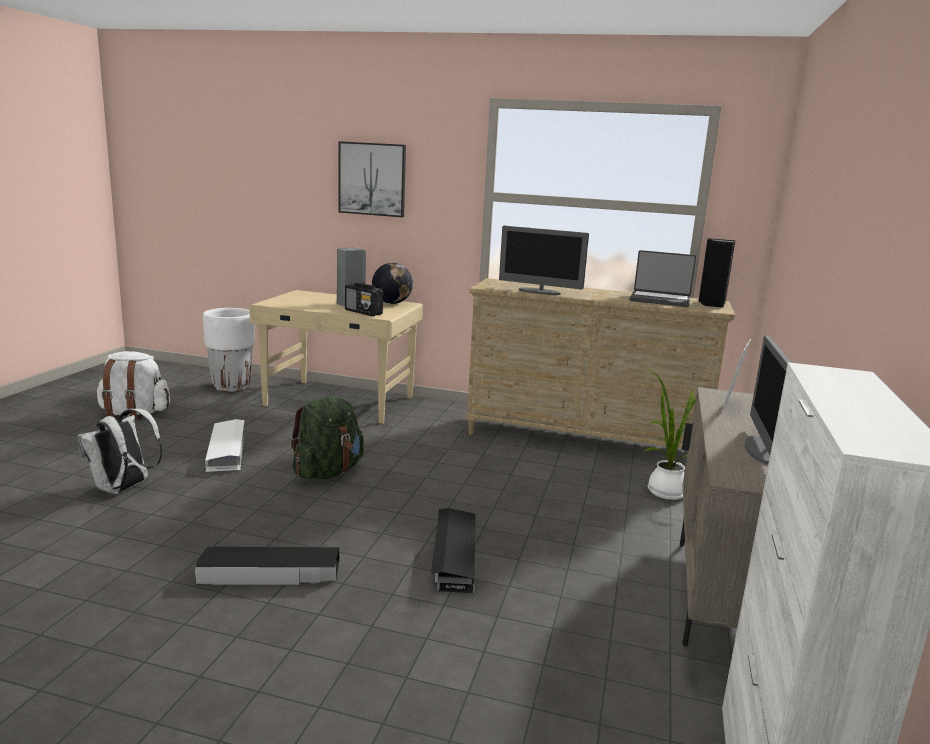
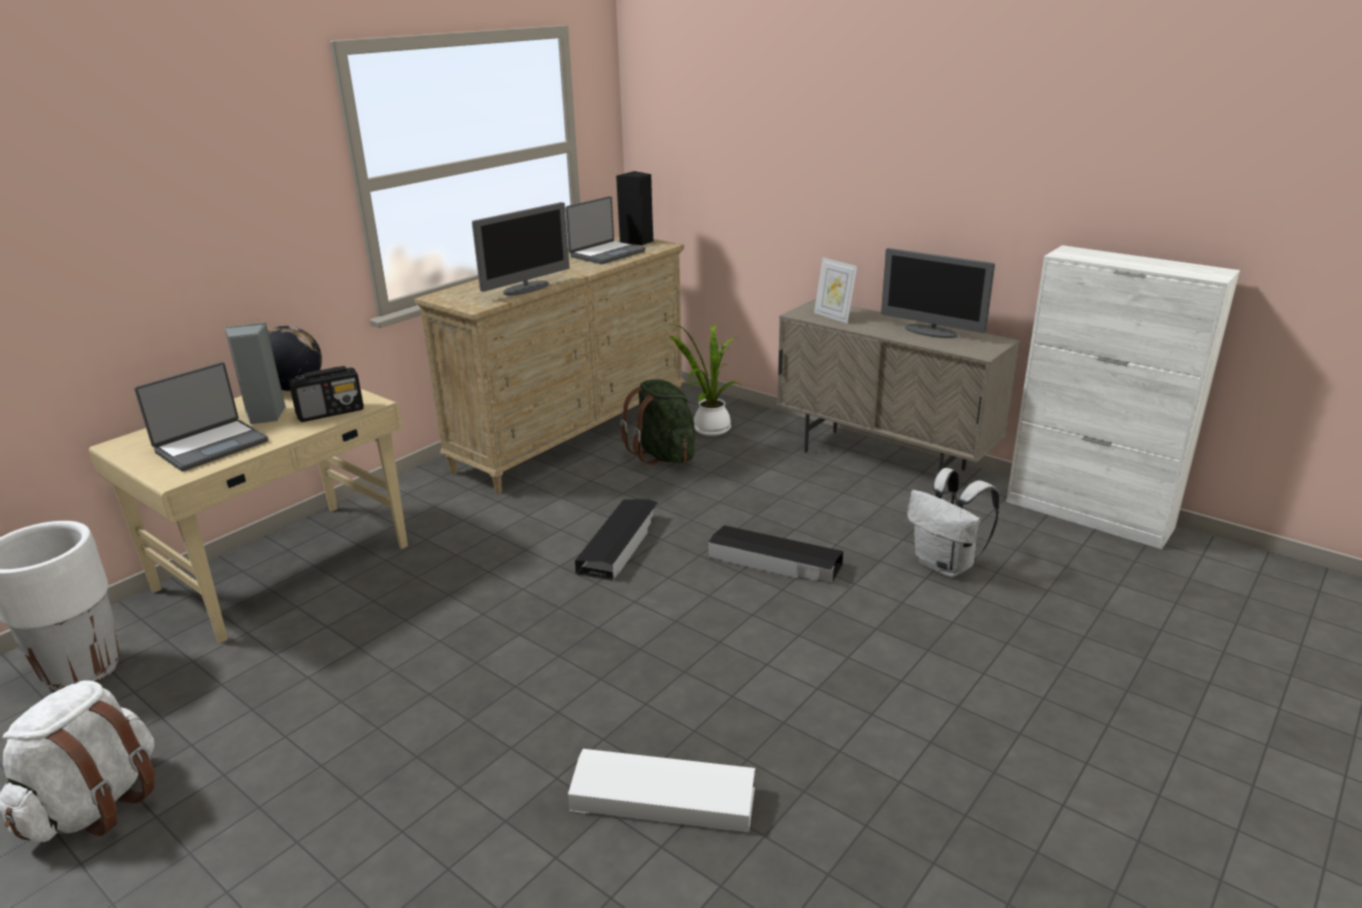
camera: 65 degrees left, 10 degrees up
white backpack [77,409,162,494] -> white backpack moved to [907,468,1000,577]
black storage box [195,547,339,585] -> black storage box moved to [575,499,658,581]
white storage box [205,419,245,472] -> white storage box moved to [568,749,756,832]
green backpack [291,397,364,479] -> green backpack moved to [620,379,695,465]
picture [339,141,406,217] -> none
none -> laptop [134,362,268,471]

